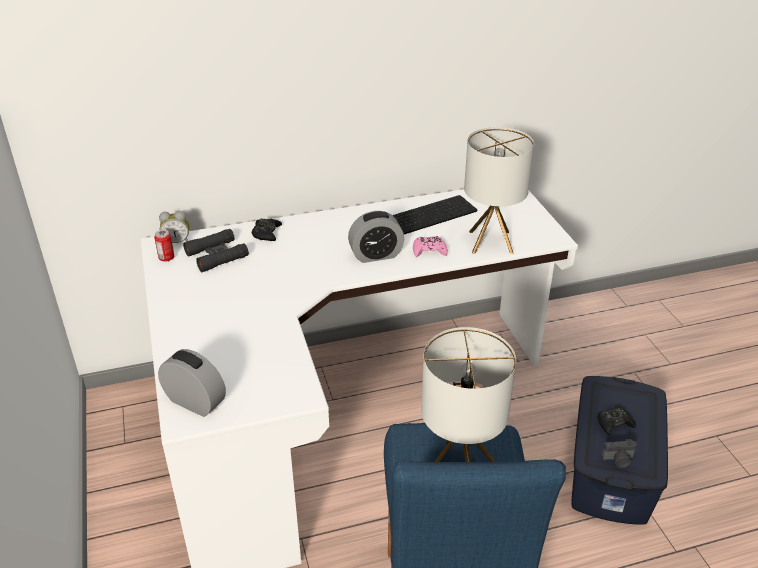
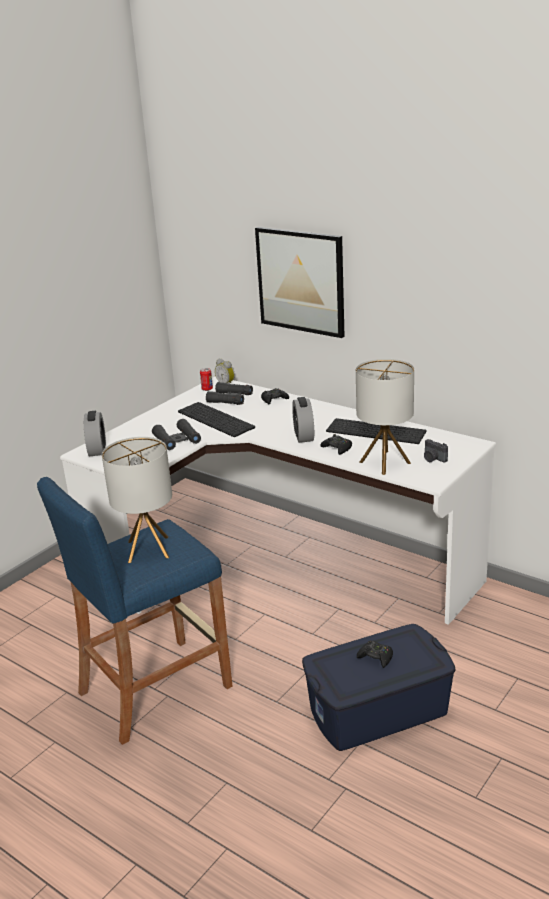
camera: 55 degrees right, 10 degrees down
alarm clock [348,211,404,263] -> alarm clock turned 45 degrees clockwise [292,397,314,443]
pink game controller [413,236,448,257] -> black game controller [320,434,352,455]
camera [602,439,637,468] -> camera moved to [424,439,448,463]
none -> black binoculars [152,419,201,450]
none -> keyboard [178,402,255,437]
none -> picture [255,227,345,338]

